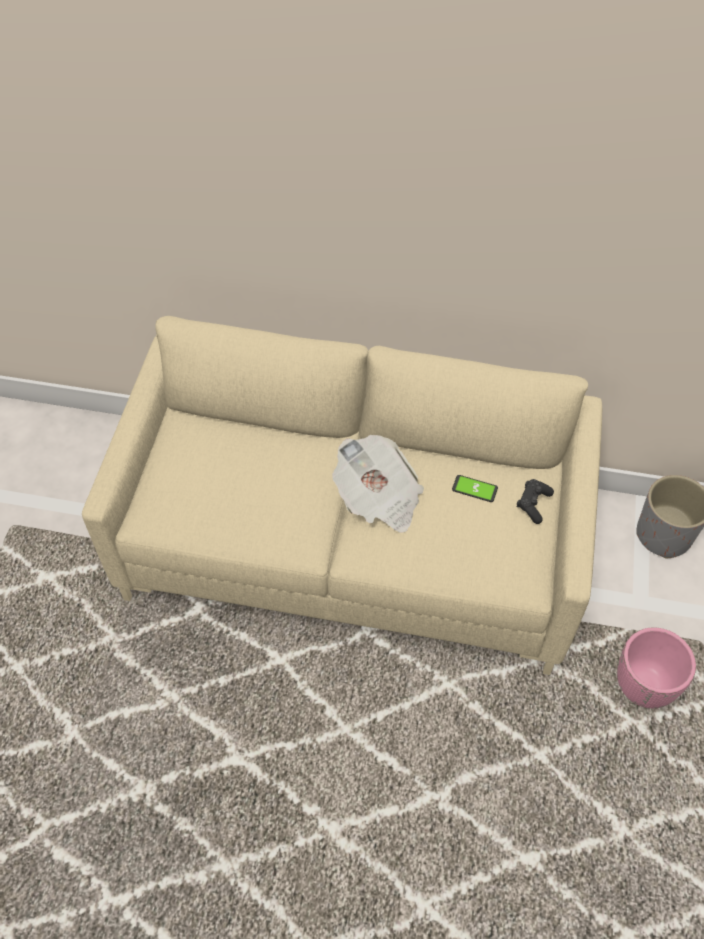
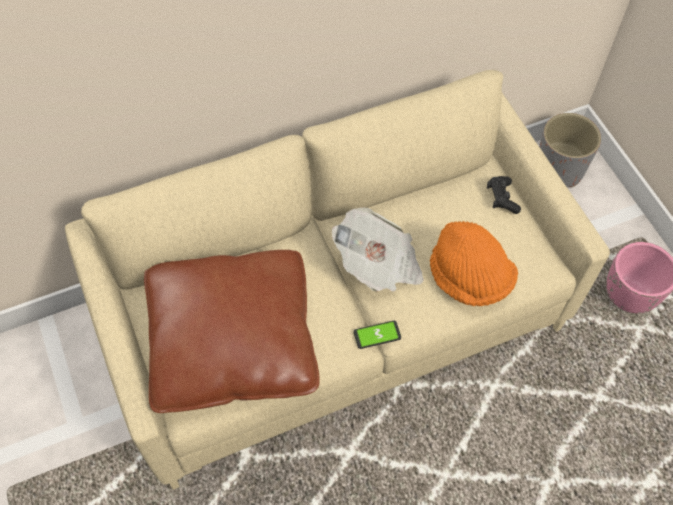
camera: 35 degrees left, 5 degrees up
phone [452,475,498,502] -> phone moved to [354,321,401,349]
none -> brown pillow [144,250,320,413]
none -> orange hat [430,221,518,306]

